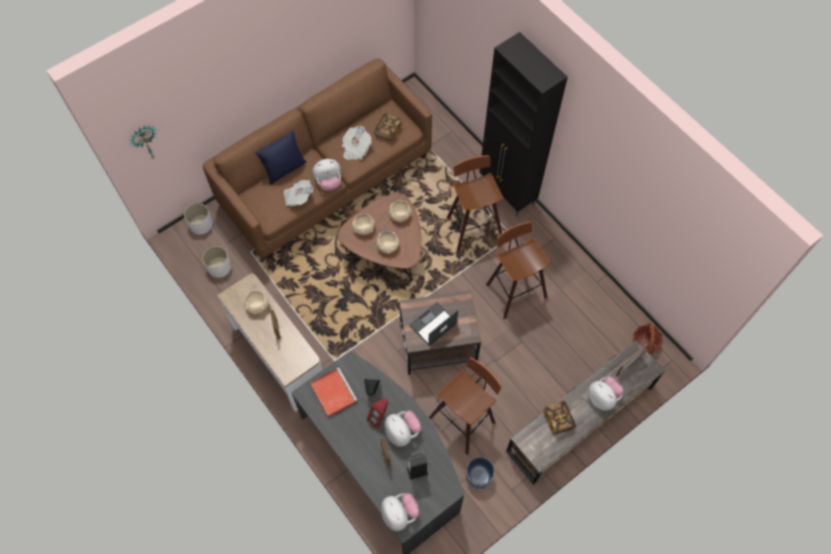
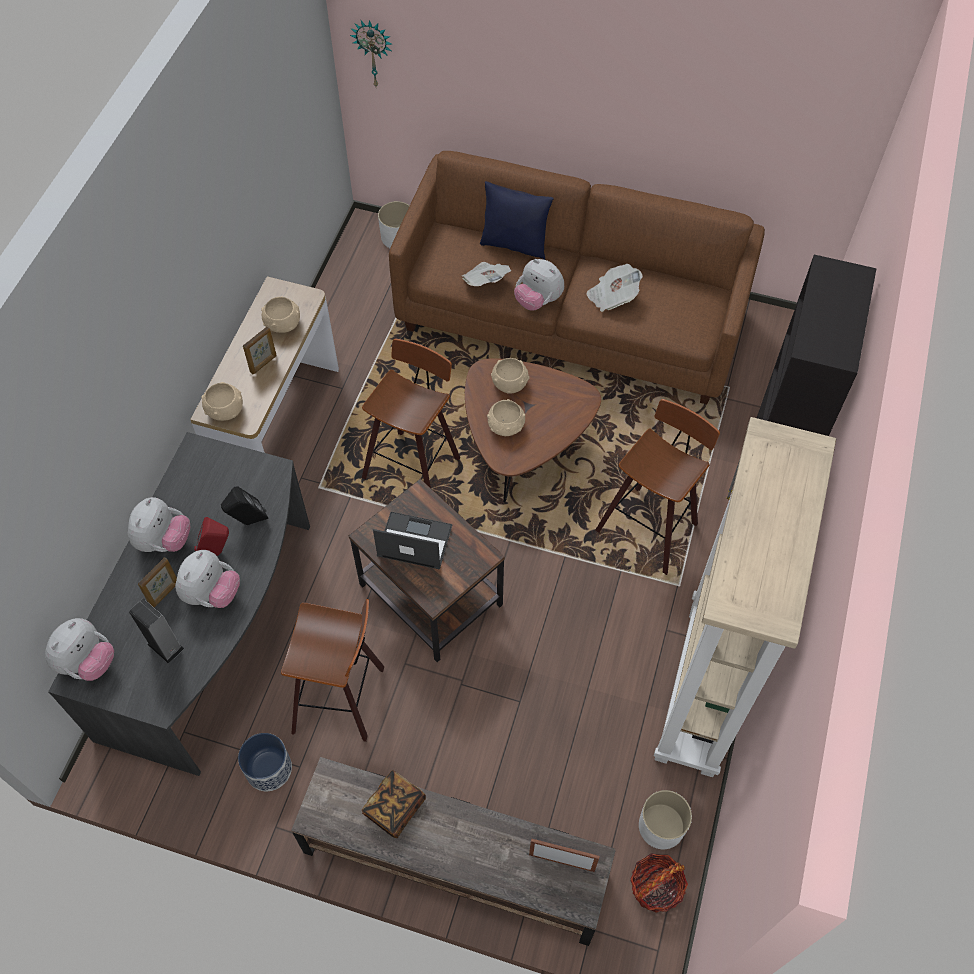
camera: 55 degrees right, 5 degrees down
white planter [202,246,231,278] -> white planter moved to [639,790,692,849]
red tray [310,368,357,417] -> none
book [374,113,402,141] -> none
beige bowl [388,200,412,222] -> beige bowl moved to [201,382,243,421]
stool [486,221,551,319] -> stool moved to [362,339,460,488]
plush toy [588,376,624,411] -> plush toy moved to [128,497,191,552]
none -> beige bookcase [654,417,836,777]

